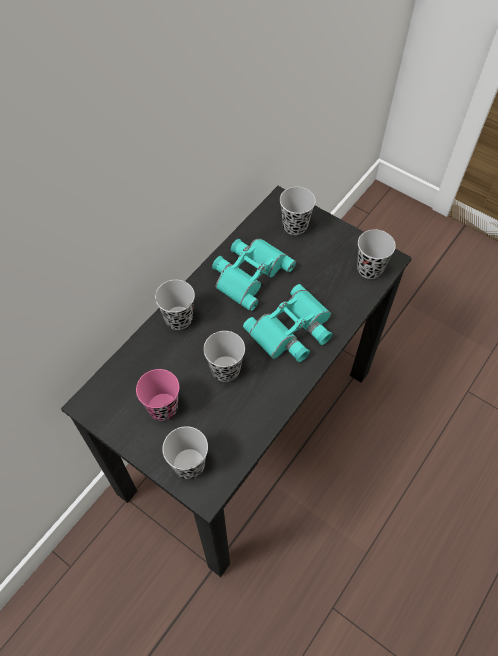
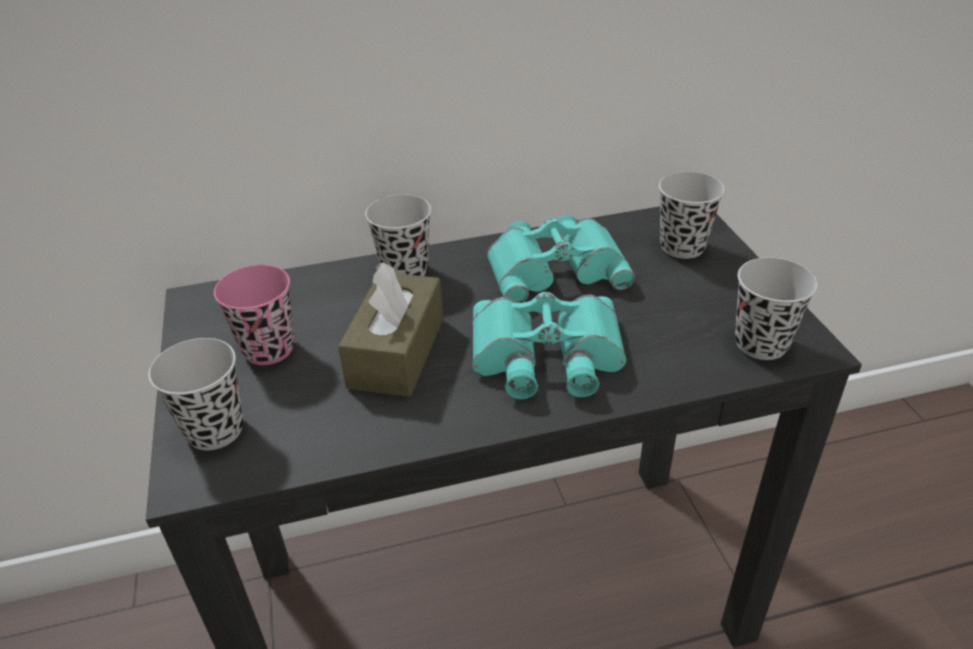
camera: 40 degrees right, 20 degrees down
black cup [203,331,245,382] -> brown tissue box [338,262,443,397]

